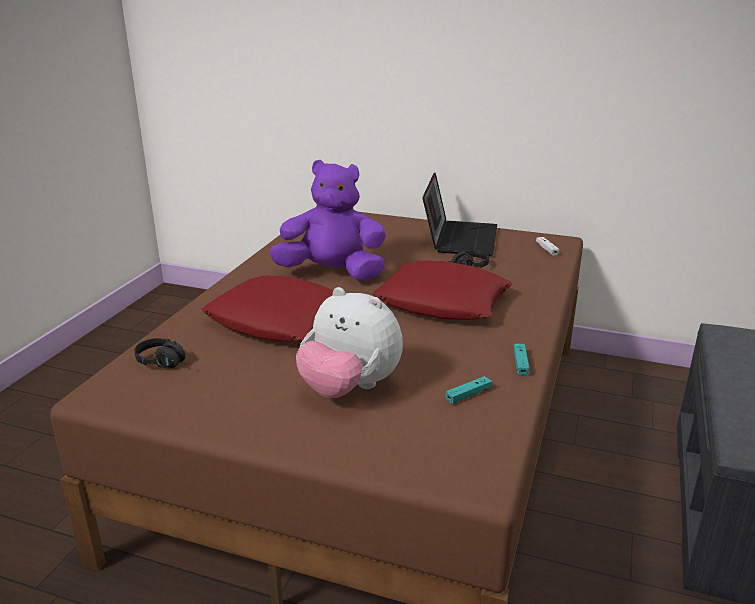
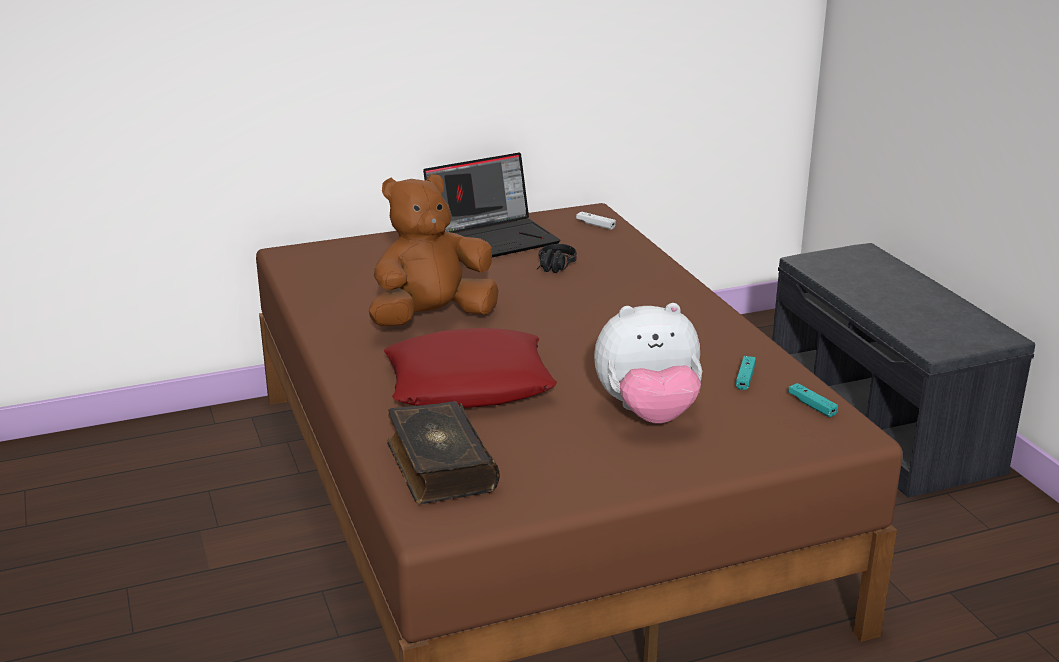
camera: 40 degrees left, 0 degrees up
black headphones [135,338,187,368] -> book [387,401,500,504]
purple plush toy [269,160,386,281] -> brown plush toy [369,174,499,326]
red pillow [373,261,513,320] -> none
laptop [422,173,497,256] -> laptop turned 90 degrees clockwise [423,152,561,257]
turquoise game controller [513,343,529,376] -> turquoise game controller moved to [788,383,838,417]

